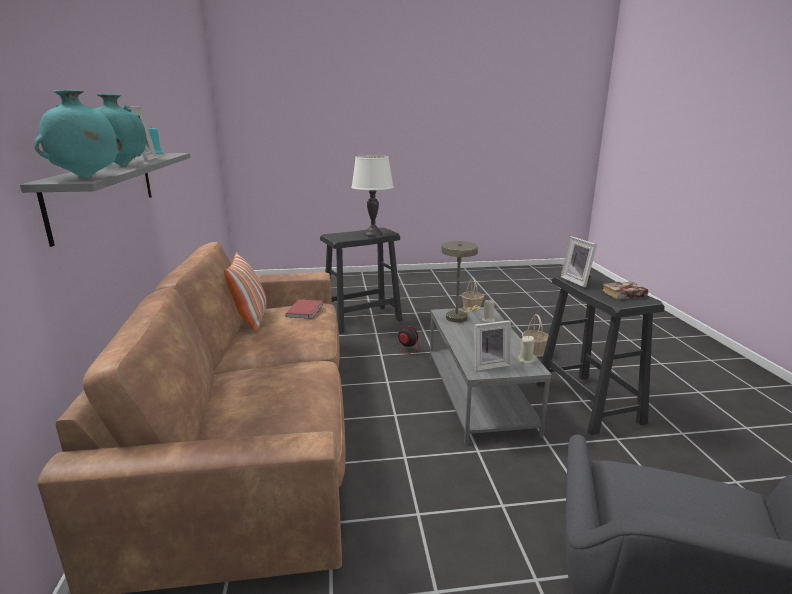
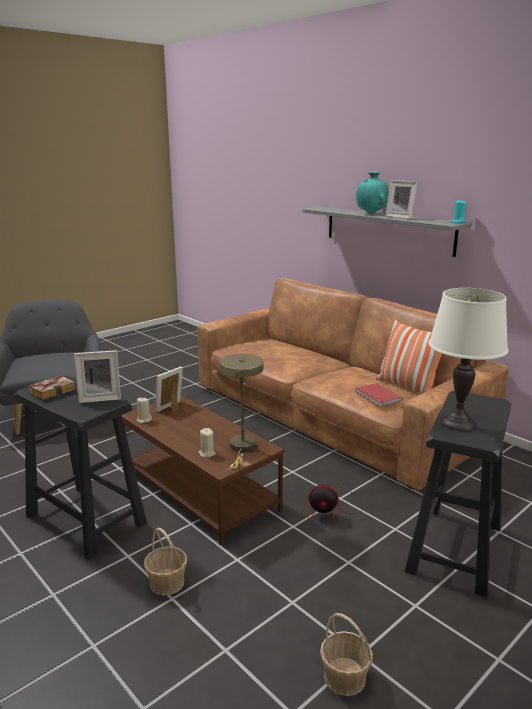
camera: 145 degrees right, 0 degrees up
turquoise vase [34,90,122,178] -> none
grey coffee table [430,307,552,444] -> brown coffee table [121,395,284,546]
picture frame [561,236,597,288] -> picture frame turned 135 degrees clockwise [74,350,121,403]

